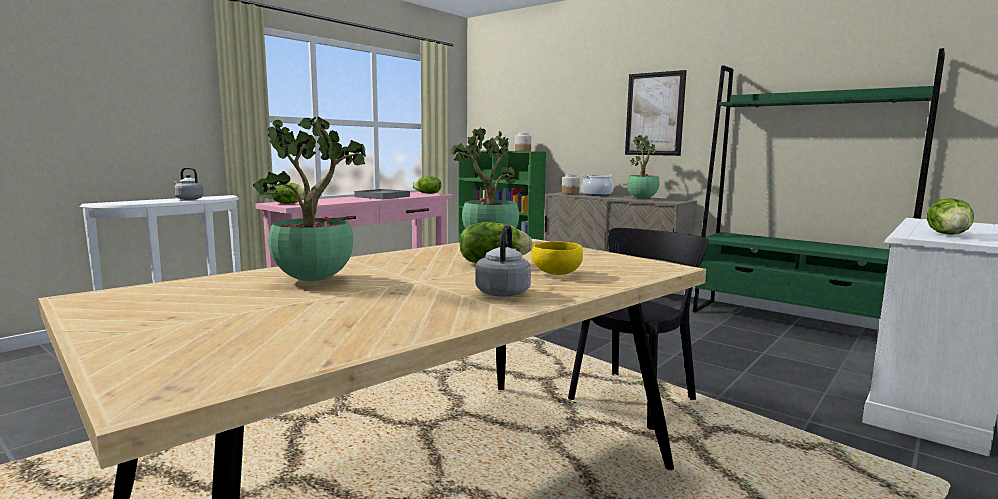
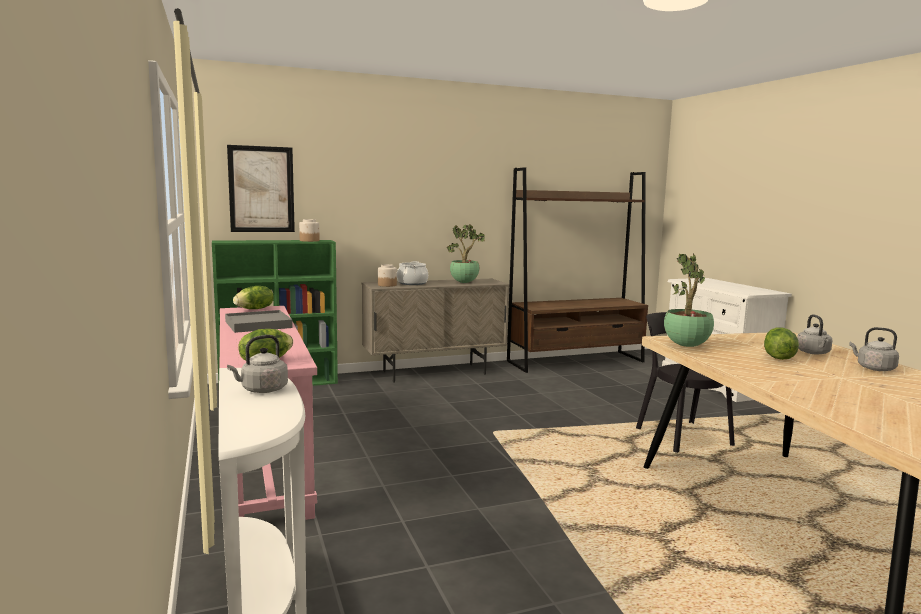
camera: 60 degrees left, 0 degrees up
potted plant [253,117,366,281] -> none
yellow bowl [531,241,583,275] -> grey kettle [797,314,832,355]
picture [625,70,687,156] -> picture moved to [227,145,295,232]
green bookcase [693,48,945,319] -> brown bookcase [507,167,648,373]
lettuce [927,198,974,235] -> none

